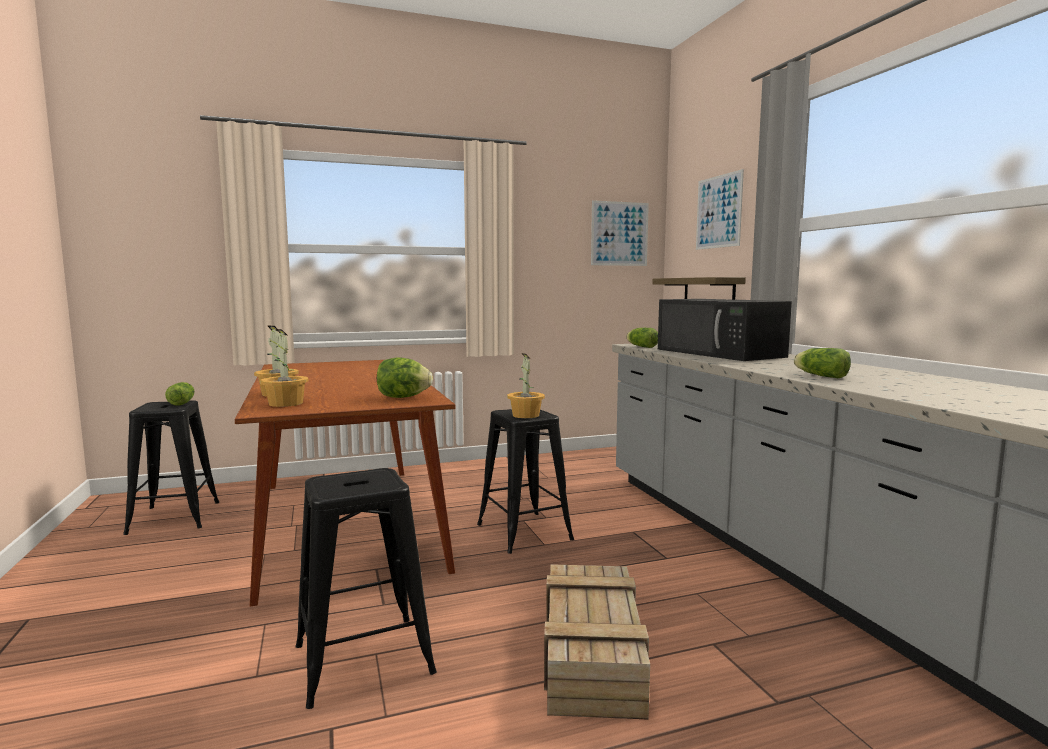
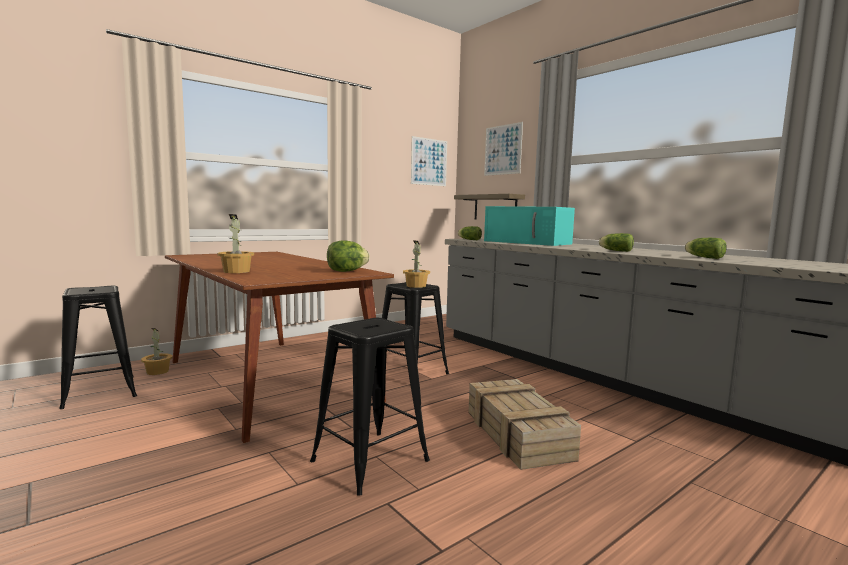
camera: 20 degrees left, 0 degrees up
lettuce [165,382,194,406] -> lettuce moved to [685,238,727,259]
potted plant [260,329,308,407] -> potted plant moved to [141,328,172,375]
black microwave [658,299,792,361] -> turquoise microwave [484,206,575,246]

